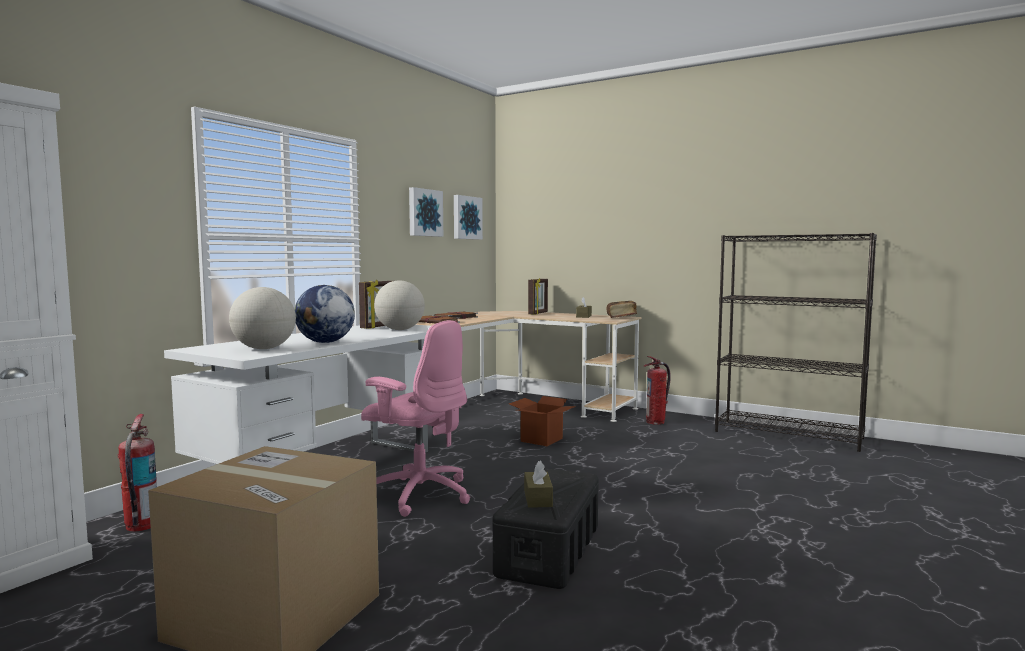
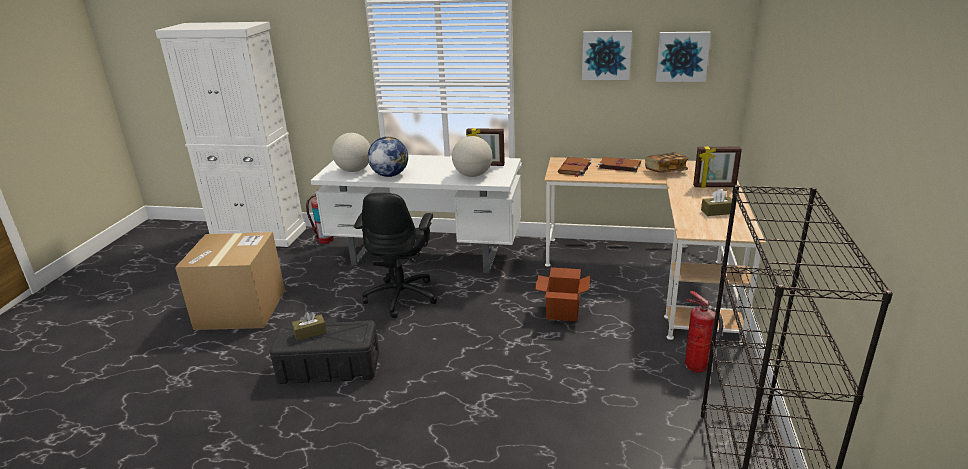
camera: 70 degrees right, 20 degrees up
pink office chair [361,320,471,517] -> black office chair [354,193,437,318]
book [606,301,637,318] -> book moved to [645,153,689,173]

